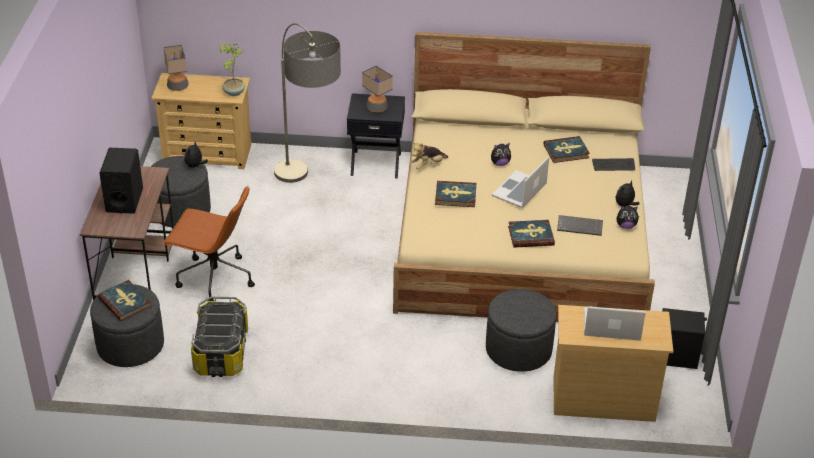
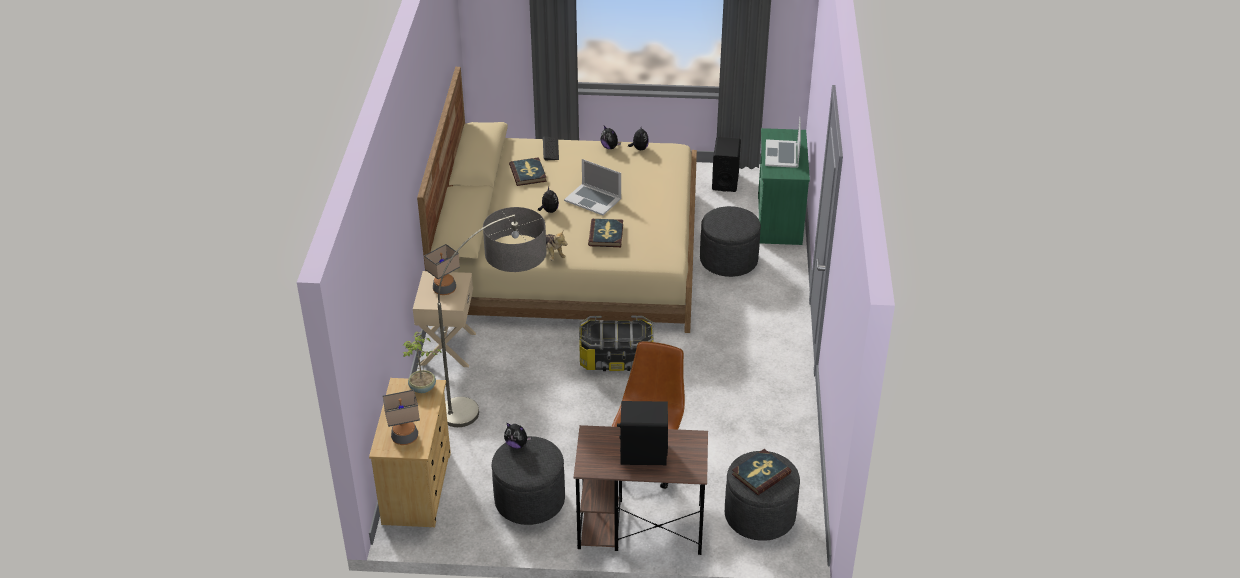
camera: 90 degrees left, 0 degrees up
storage box [191,297,248,377] -> storage box moved to [579,316,654,371]
black nightstand [347,93,405,179] -> beige nightstand [413,271,476,367]
book [508,220,555,248] -> none
beige dresser [553,305,673,422] -> green dresser [758,128,810,245]
keyboard [557,215,603,236] -> none

